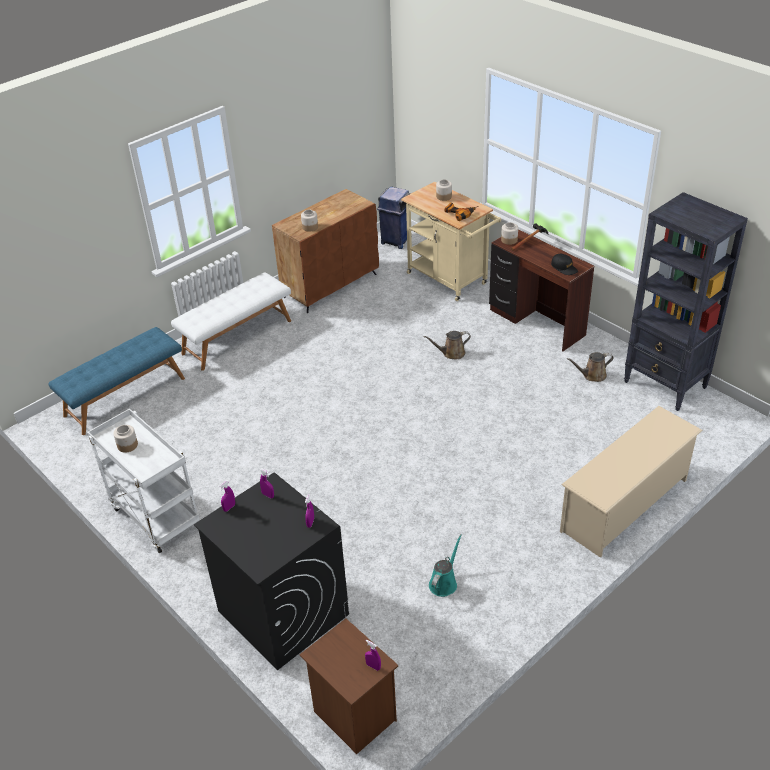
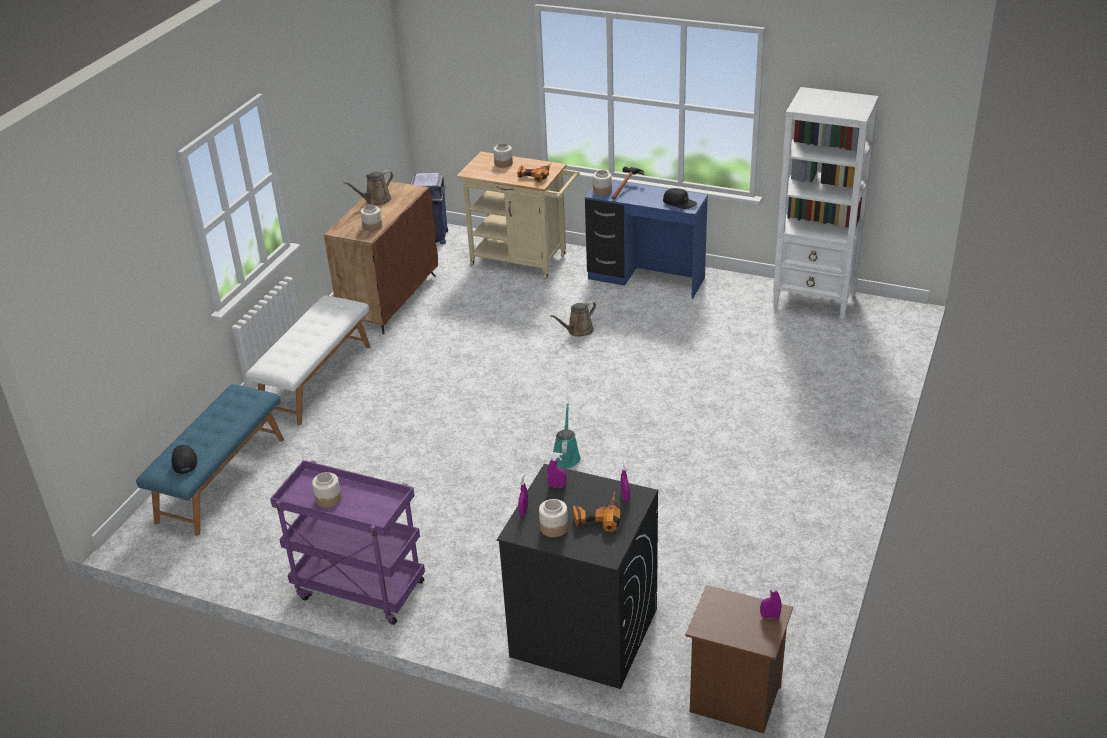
camera: 25 degrees left, 5 degrees down
white cart [87,408,200,553] -> purple cart [270,460,425,625]
turquoise watering can [429,534,462,597] -> turquoise watering can moved to [551,403,581,469]
brown desk [489,229,594,352] -> blue desk [585,180,708,299]
beige shoe rack [560,406,703,558] -> none
brown watering can [567,352,614,382] -> brown watering can moved to [343,170,393,205]
black bookcase [624,192,748,411] -> white bookcase [773,87,879,322]
none -> black cap [171,445,197,474]
none -> jar [539,499,568,537]
none -> power drill [573,492,620,532]

